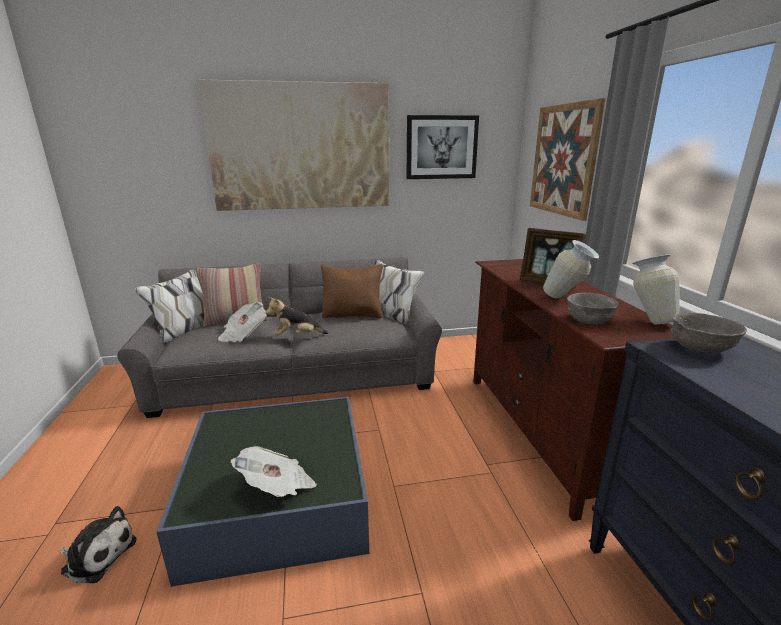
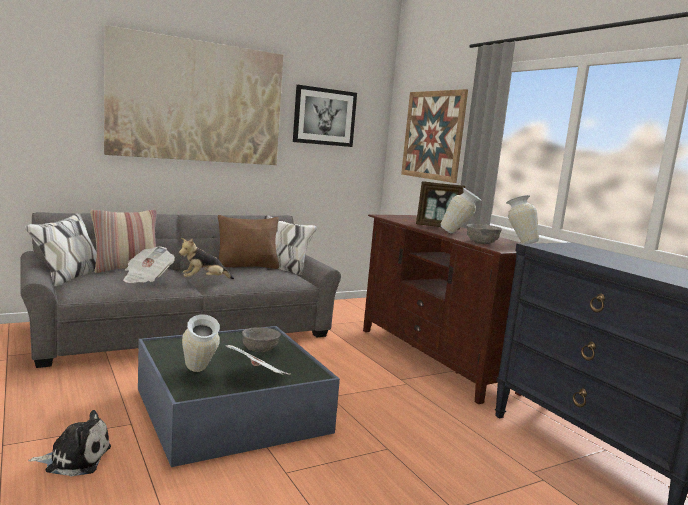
camera: 20 degrees left, 10 degrees down
grey bowl [671,313,747,353] -> grey bowl moved to [242,327,281,352]
none -> vase [182,314,220,372]

